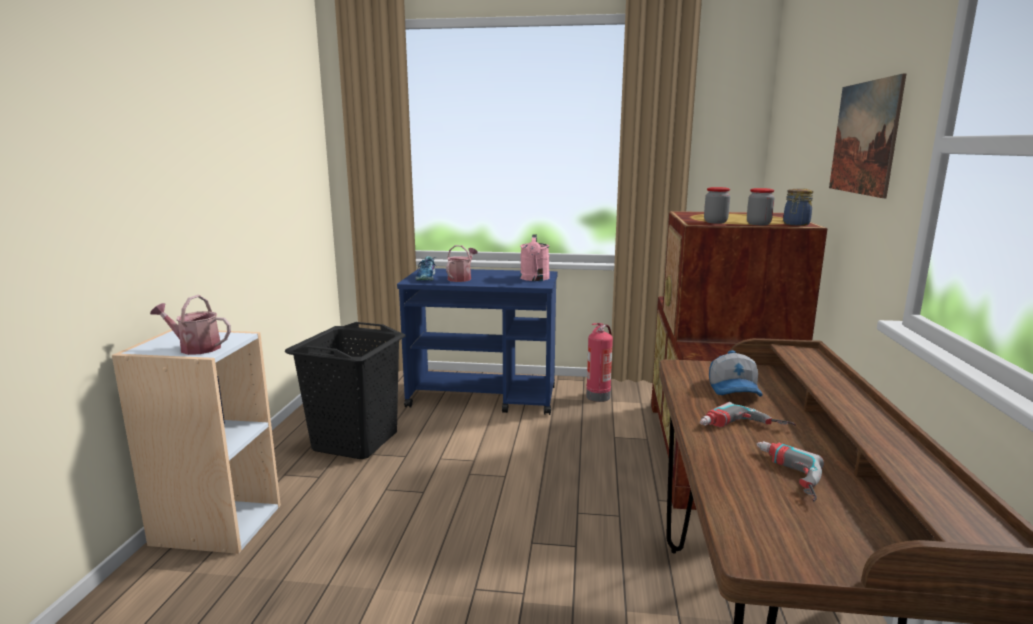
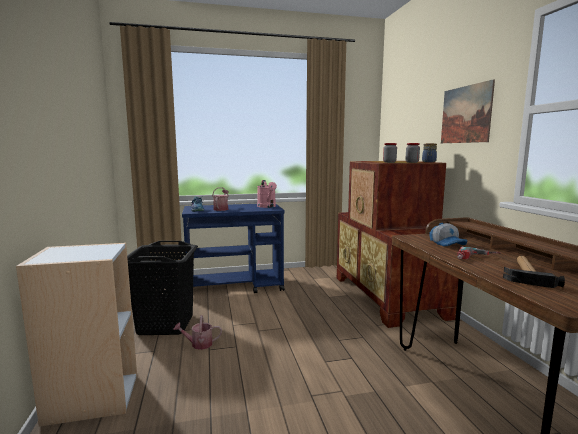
camera: 20 degrees left, 5 degrees down
watering can [150,295,231,355] -> watering can moved to [173,315,222,350]
fire extinguisher [586,323,613,402] -> none
power drill [756,441,824,502] -> hammer [503,256,565,288]

